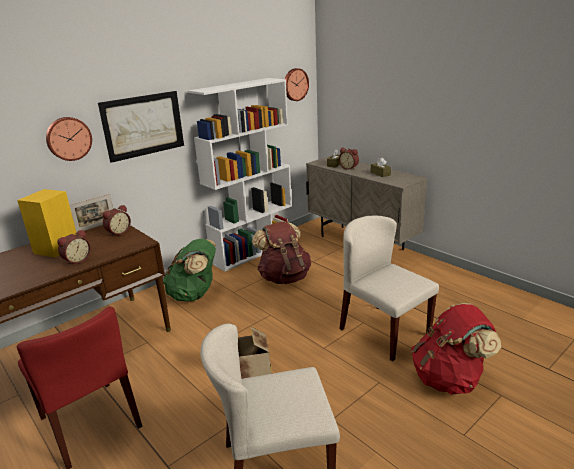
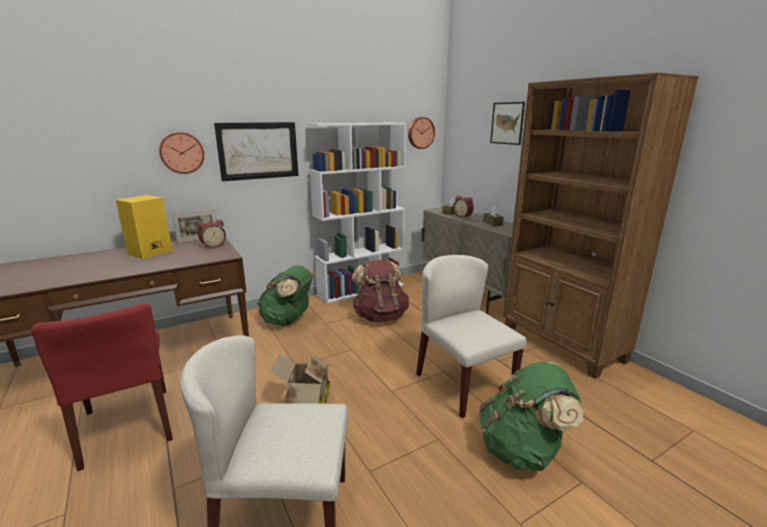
camera: 10 degrees right, 5 degrees down
alarm clock [57,230,91,266] -> none
red backpack [411,303,501,395] -> green backpack [479,362,583,471]
none -> picture [490,102,525,145]
none -> brown bookcase [503,73,699,379]

